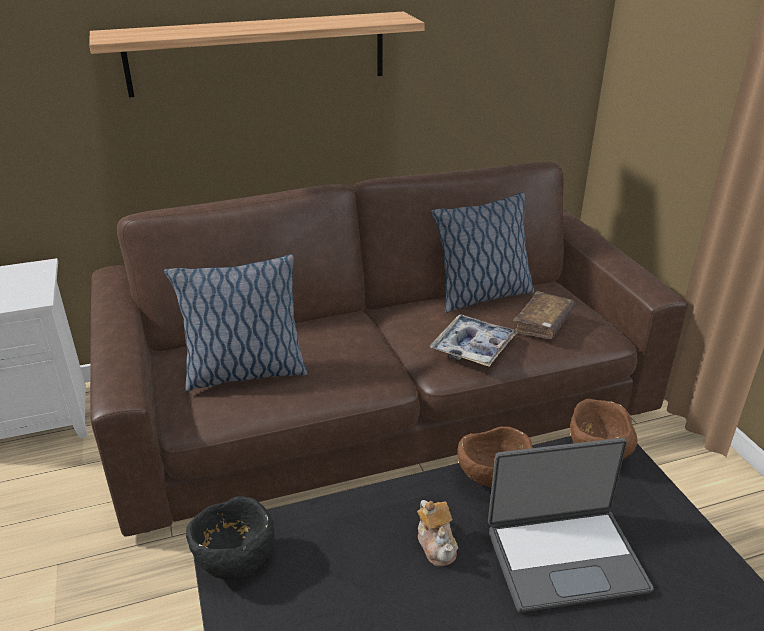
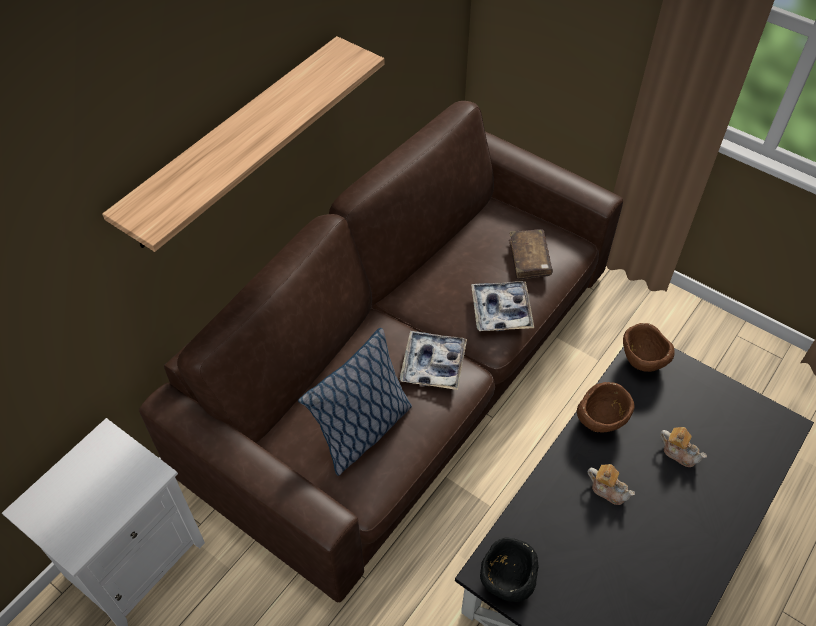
camera: 35 degrees left, 20 degrees up
pillow [431,192,534,313] -> none
laptop [488,438,654,613] -> teapot [660,427,707,467]
none -> tray [399,331,467,390]

